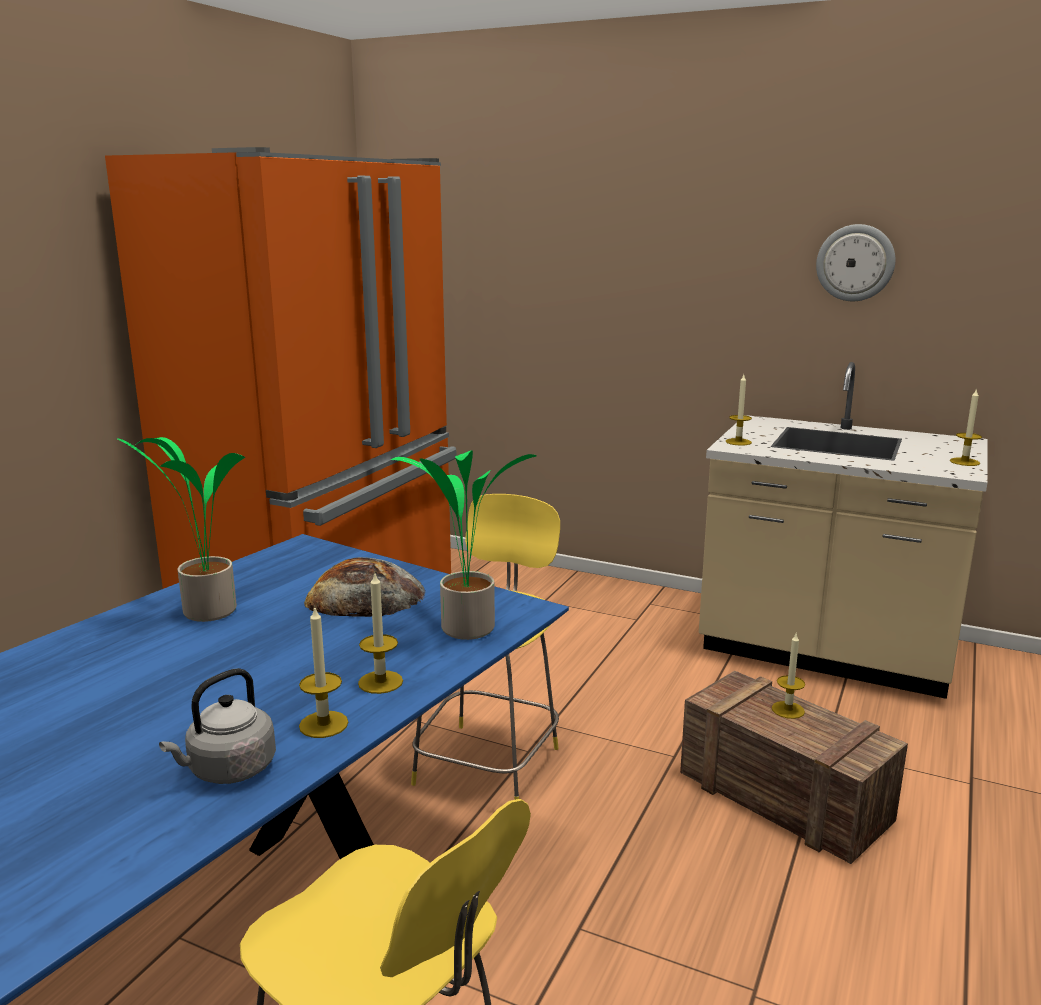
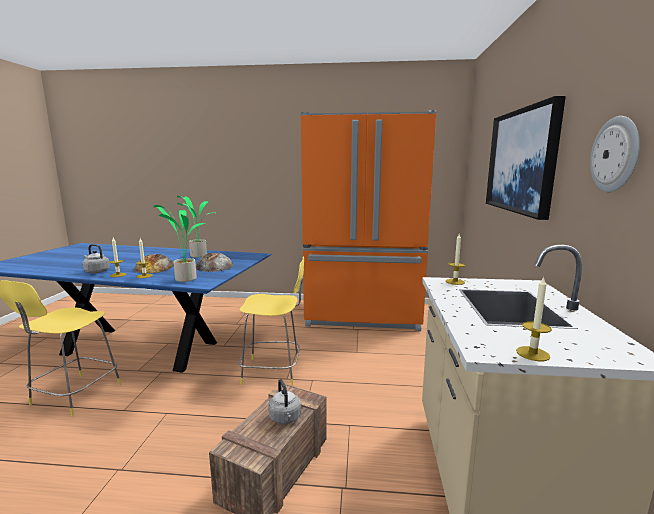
camera: 70 degrees right, 5 degrees down
candle [772,632,805,719] -> grey kettle [268,379,301,424]
none -> bread [134,254,174,273]
none -> picture [486,96,566,220]

